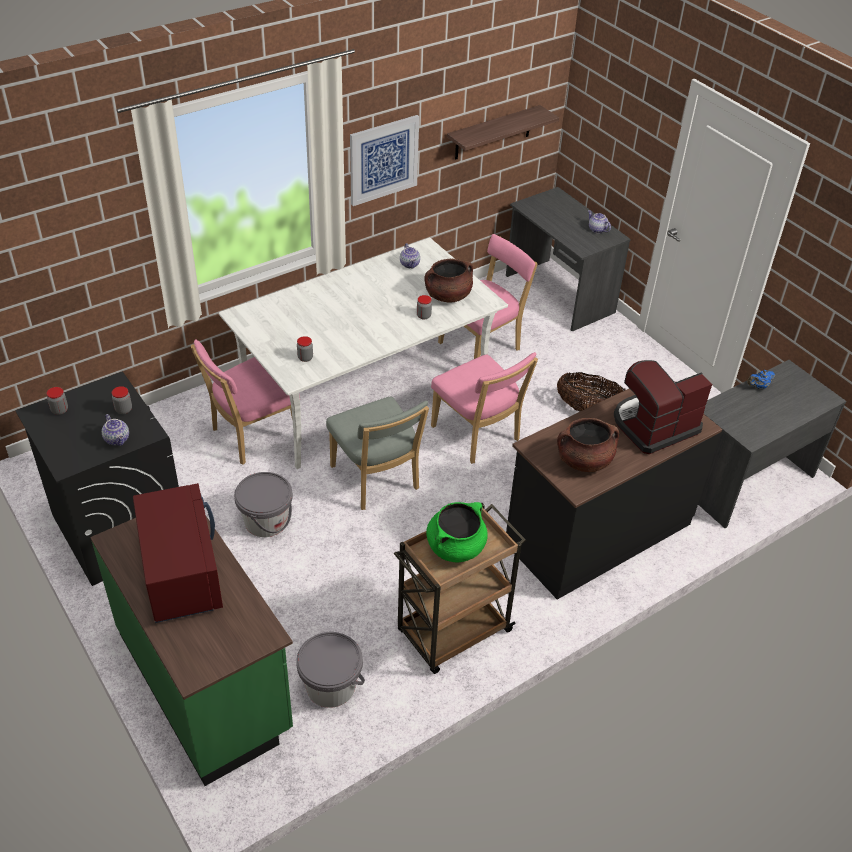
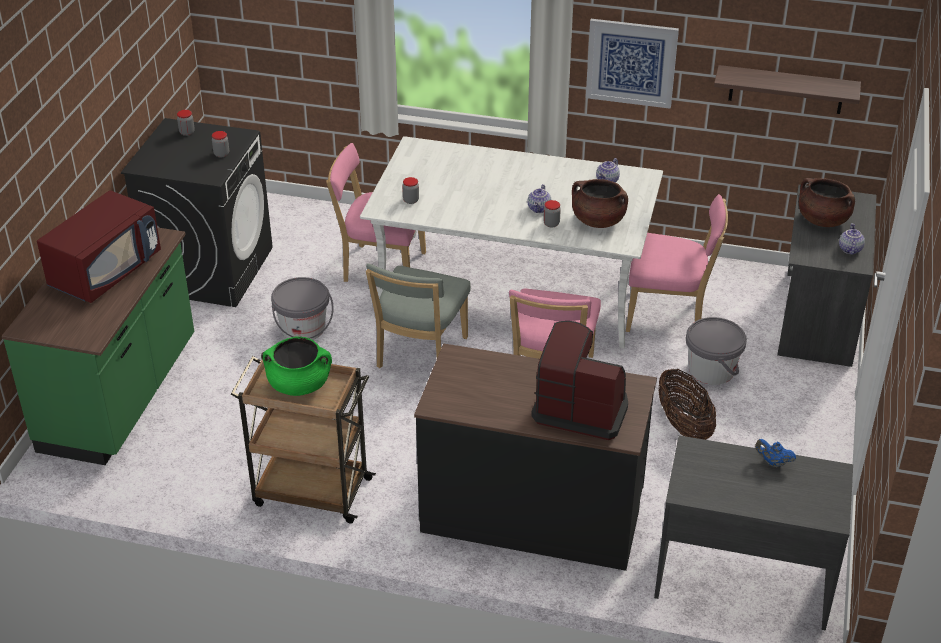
camera: 50 degrees right, 5 degrees down
teapot [102,414,129,446] -> teapot moved to [527,184,552,213]
grey bucket [296,632,365,708] -> grey bucket moved to [686,317,747,385]
brown cooking pot [557,418,619,472] -> brown cooking pot moved to [799,178,855,227]

